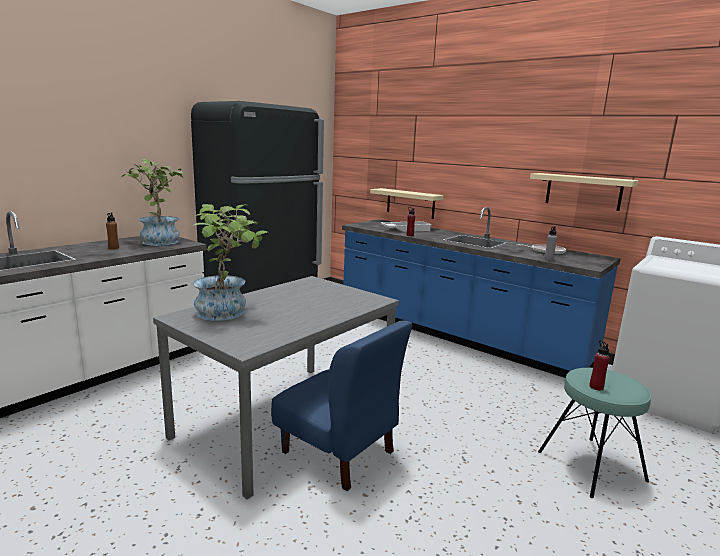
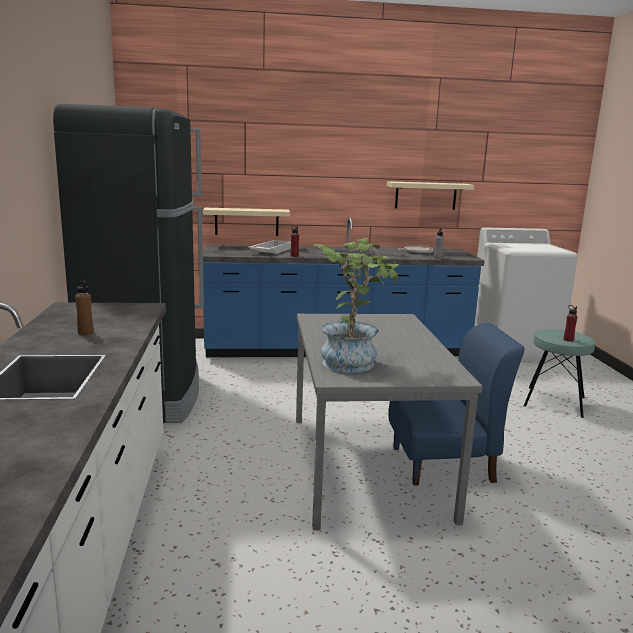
camera: 45 degrees left, 0 degrees up
potted plant [121,159,184,246] -> none

